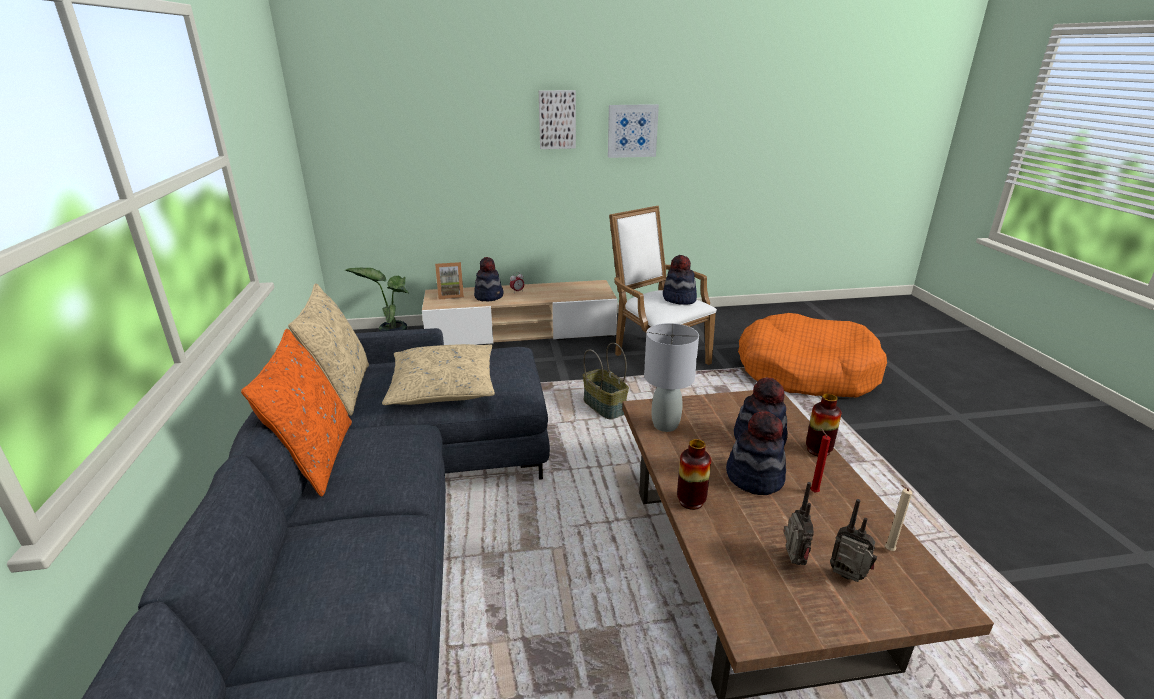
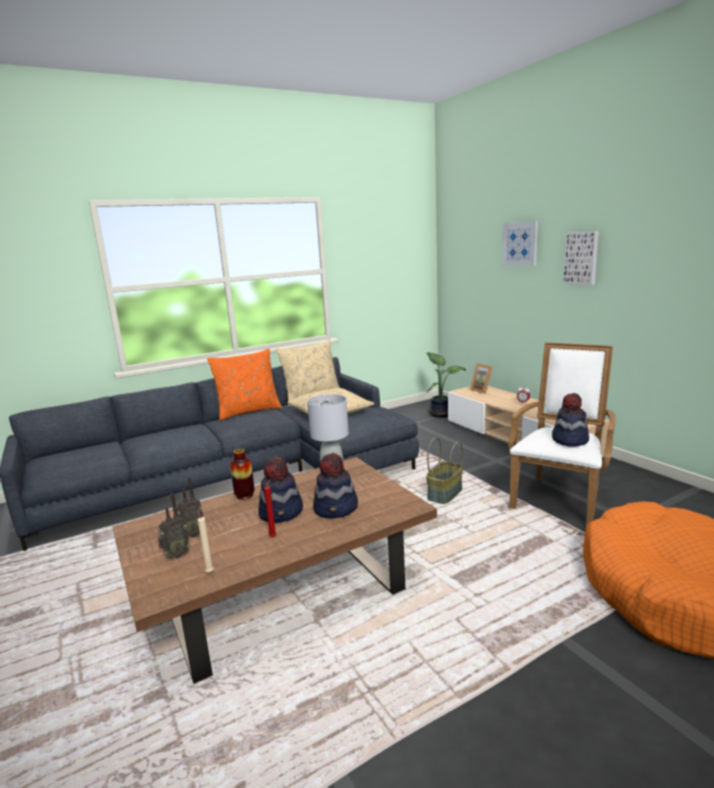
camera: 70 degrees right, 10 degrees down
hat [474,257,504,301] -> none
picture [608,104,659,158] -> picture moved to [502,221,538,266]
vase [806,394,841,456] -> none
radio [830,499,877,582] -> radio turned 45 degrees clockwise [157,493,190,559]

